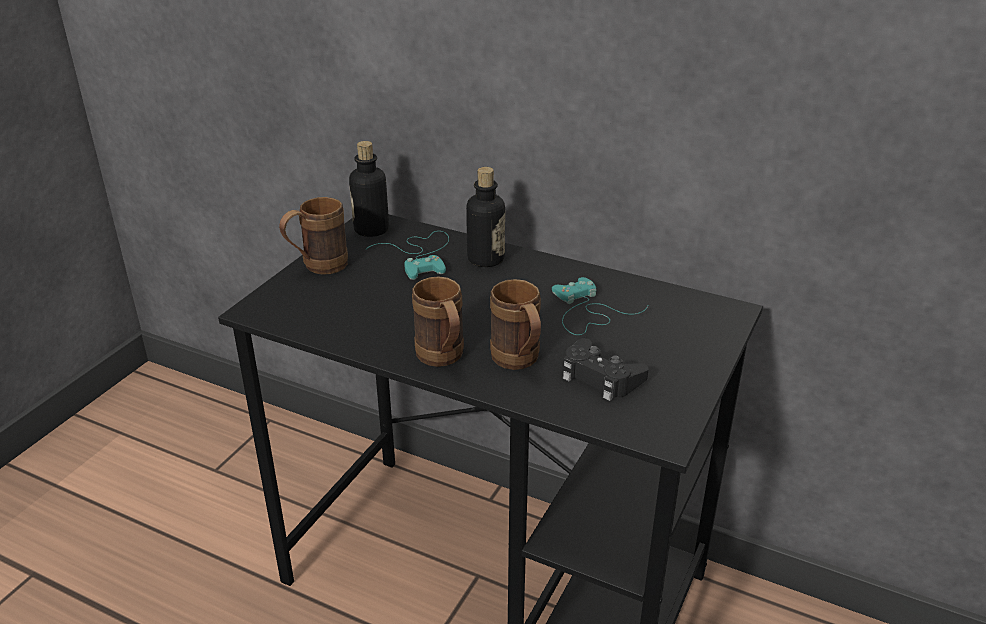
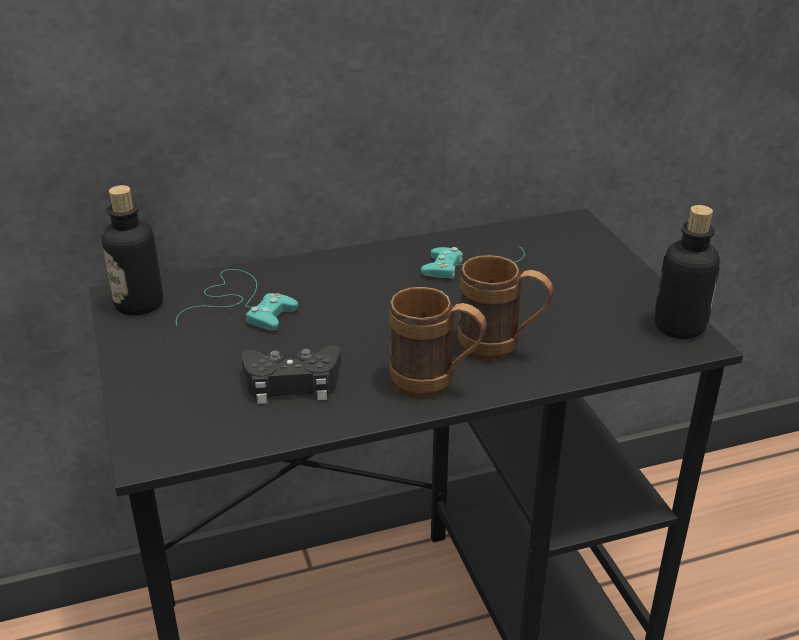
camera: 45 degrees left, 0 degrees up
brown mug [279,197,348,275] -> none
bottle [466,167,505,267] -> bottle moved to [655,205,720,339]
black game controller [563,338,649,401] -> black game controller moved to [241,346,341,404]

